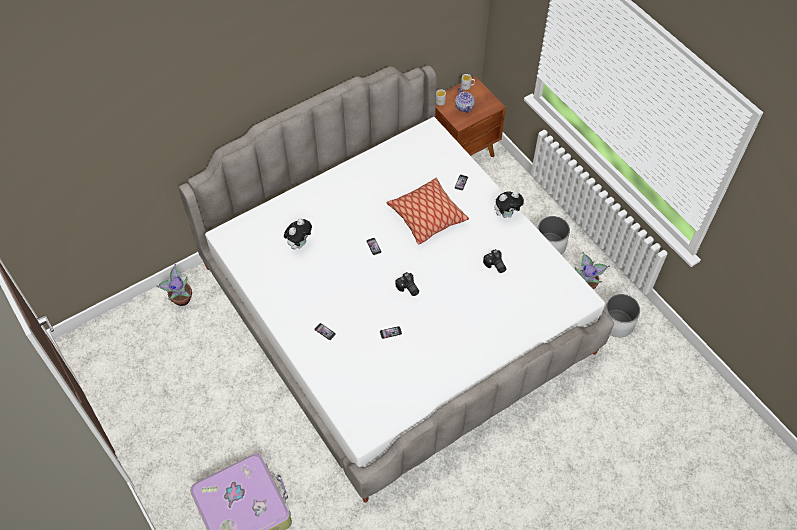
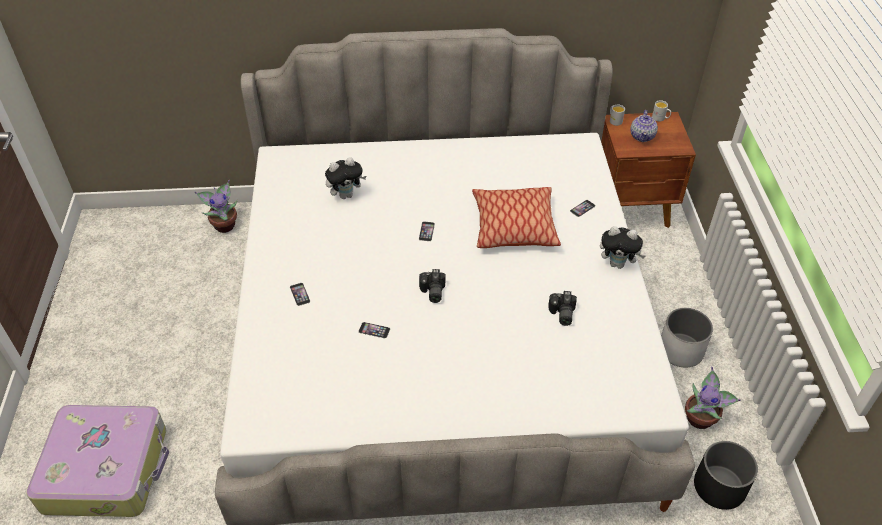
camera: 30 degrees right, 10 degrees down
white planter [604,294,640,337] -> black planter [694,441,758,510]

